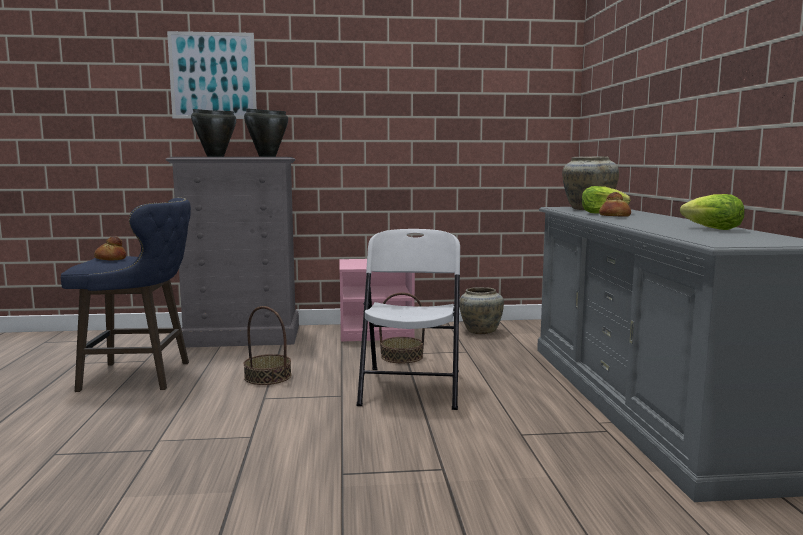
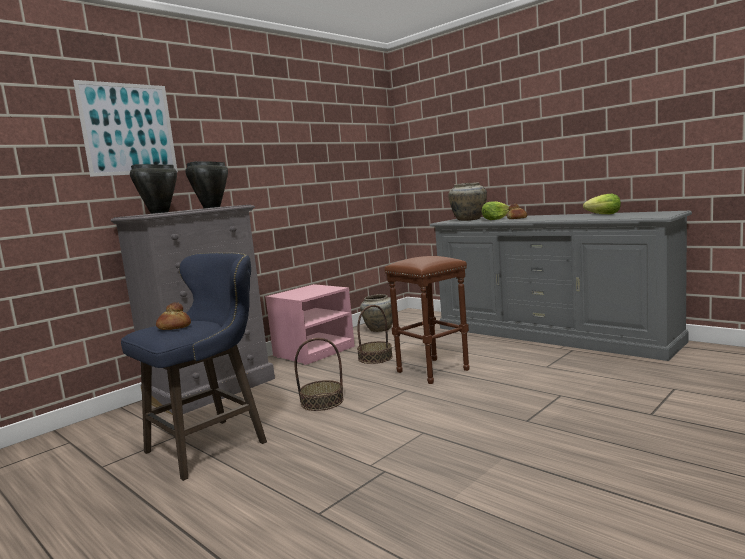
camera: 40 degrees left, 0 degrees up
white chair [357,229,460,410] -> brown stool [384,256,470,384]

